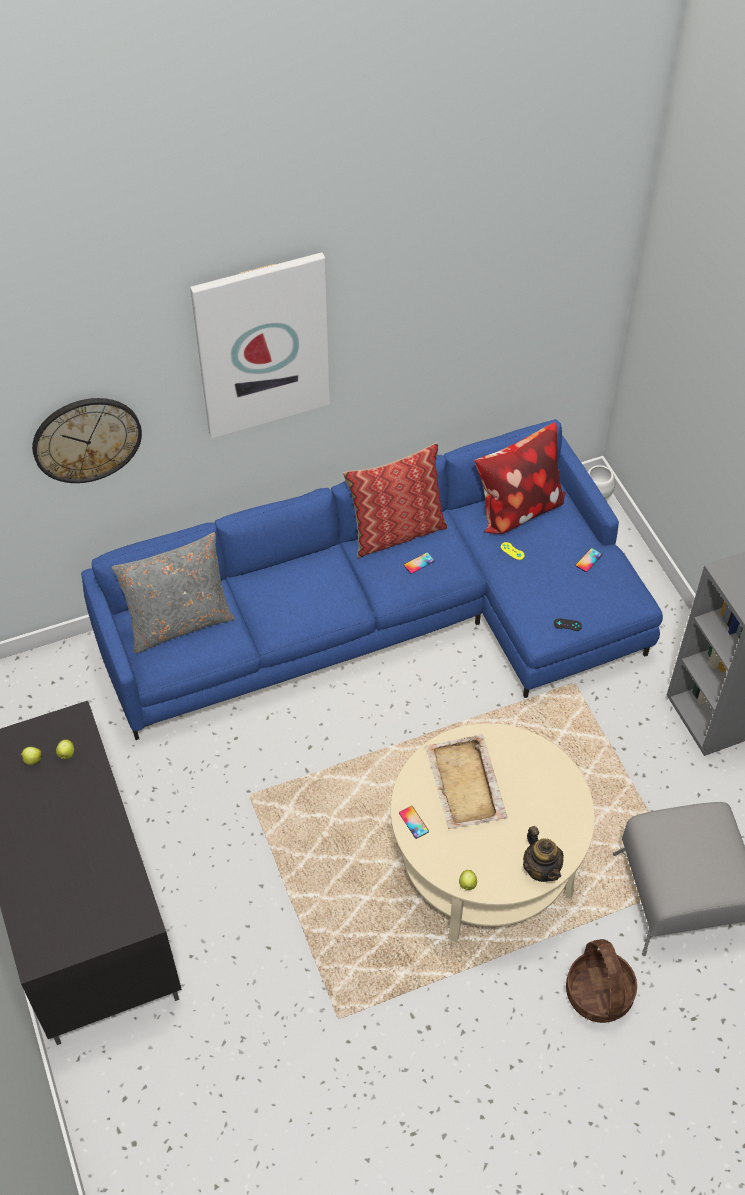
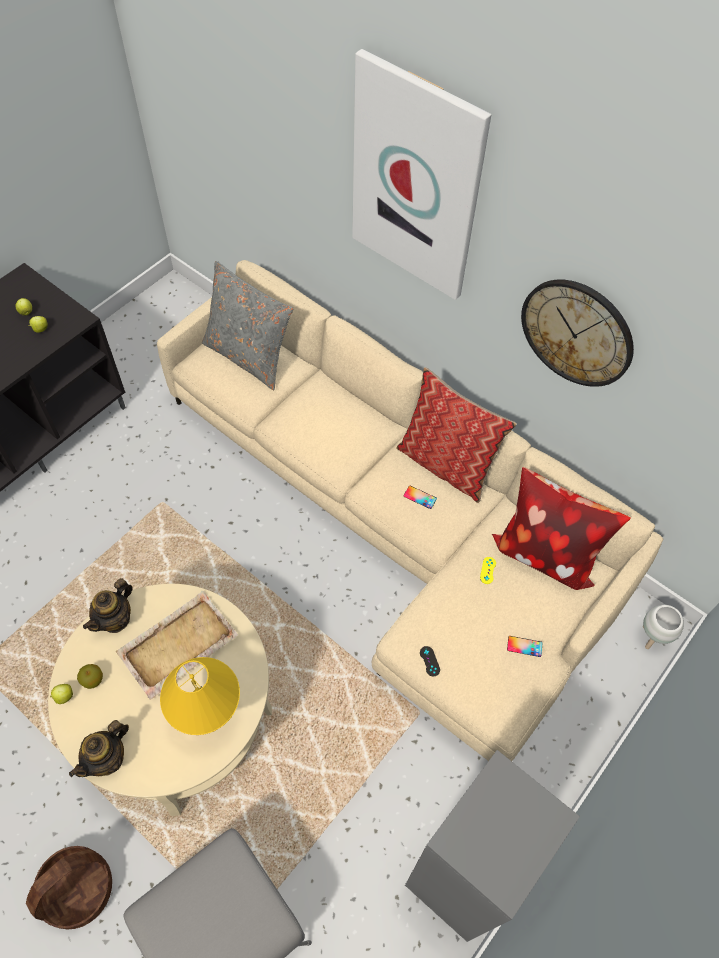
camera: 60 degrees right, 5 degrees up
wall clock [32,398,142,483] -> wall clock moved to [521,280,634,387]
blue sofa [81,419,663,740] -> beige sofa [157,260,663,761]
phone [399,806,429,839] -> teapot [83,578,133,633]
none -> apple [77,664,103,689]
none -> yellow table lamp [160,657,240,735]

